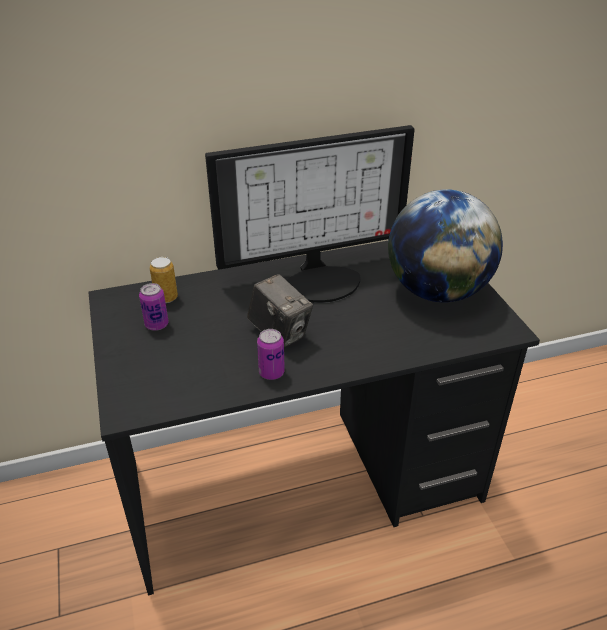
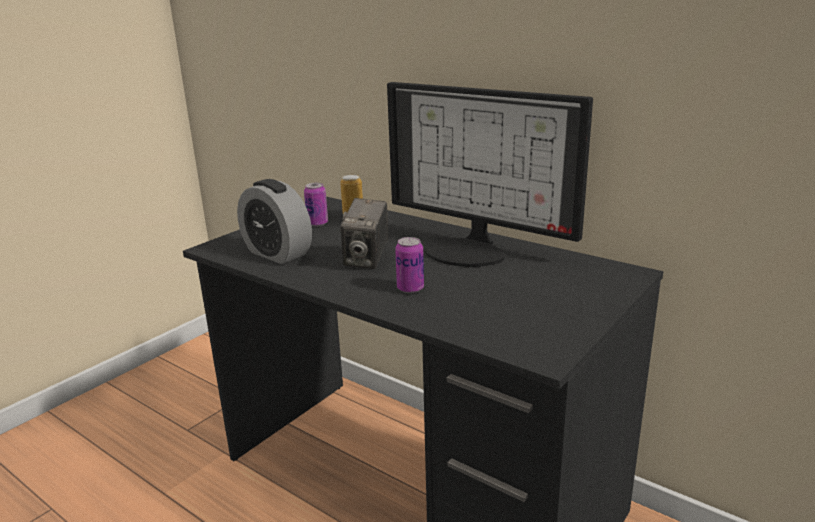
camera: 55 degrees right, 15 degrees down
can [257,329,285,380] -> can moved to [395,237,424,293]
globe [388,189,503,303] -> none
none -> alarm clock [237,179,312,264]

